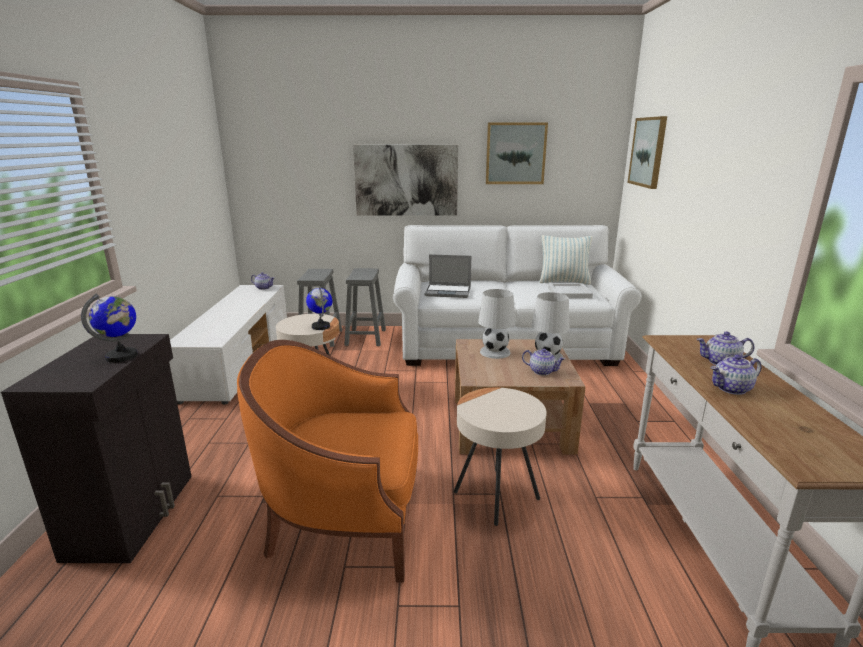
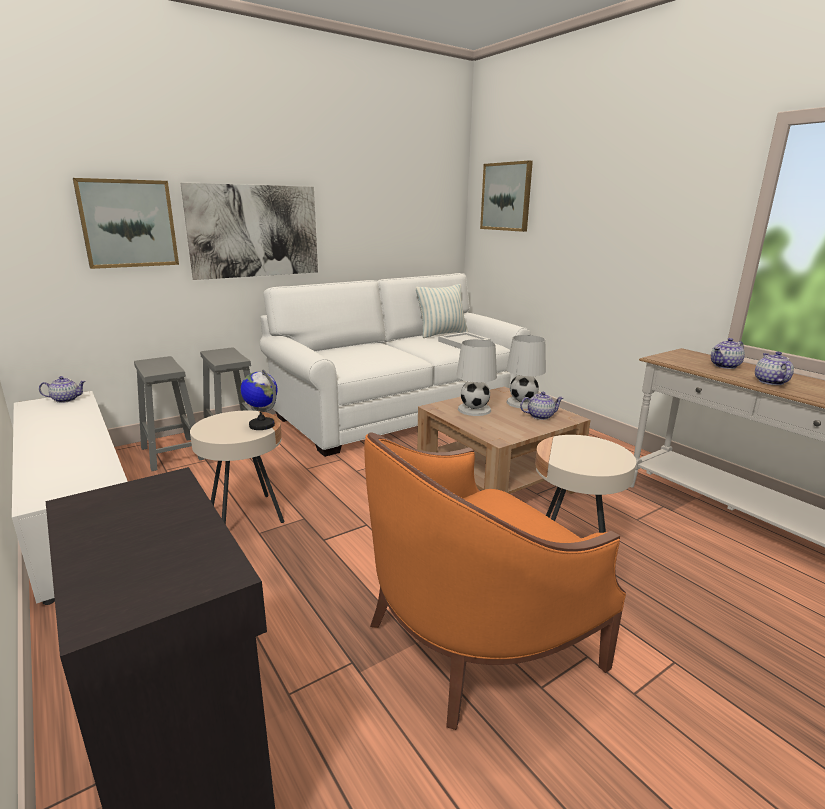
camera: 35 degrees left, 0 degrees up
globe [81,294,138,363] -> none
laptop [424,254,471,298] -> none
picture [486,122,548,184] -> picture moved to [73,178,179,269]
teapot [711,355,761,395] -> teapot turned 150 degrees clockwise [755,351,794,385]

